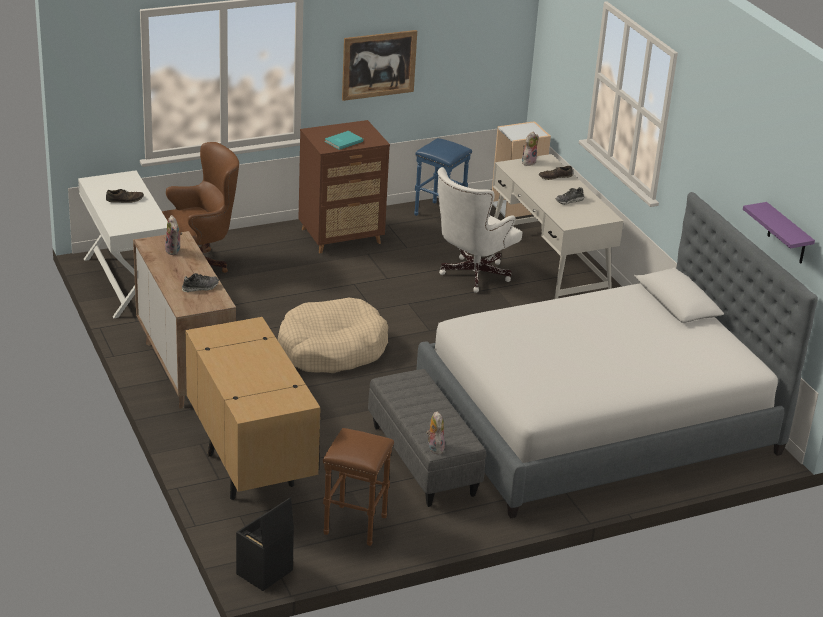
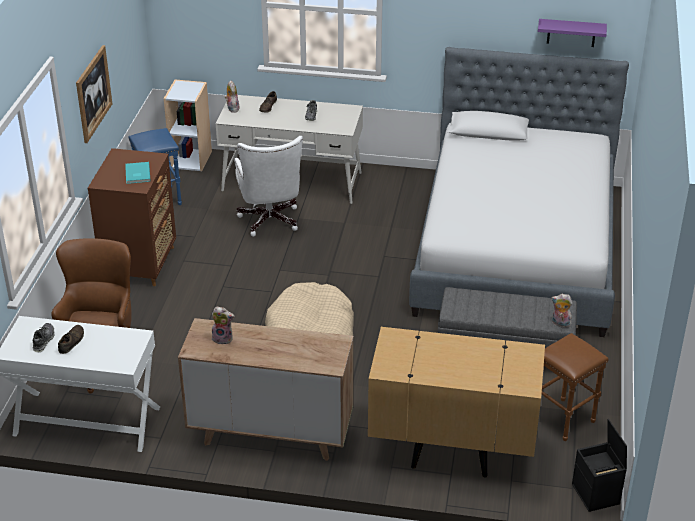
camera: 55 degrees left, 5 degrees up
shoe [182,273,219,292] -> shoe moved to [33,323,55,352]

